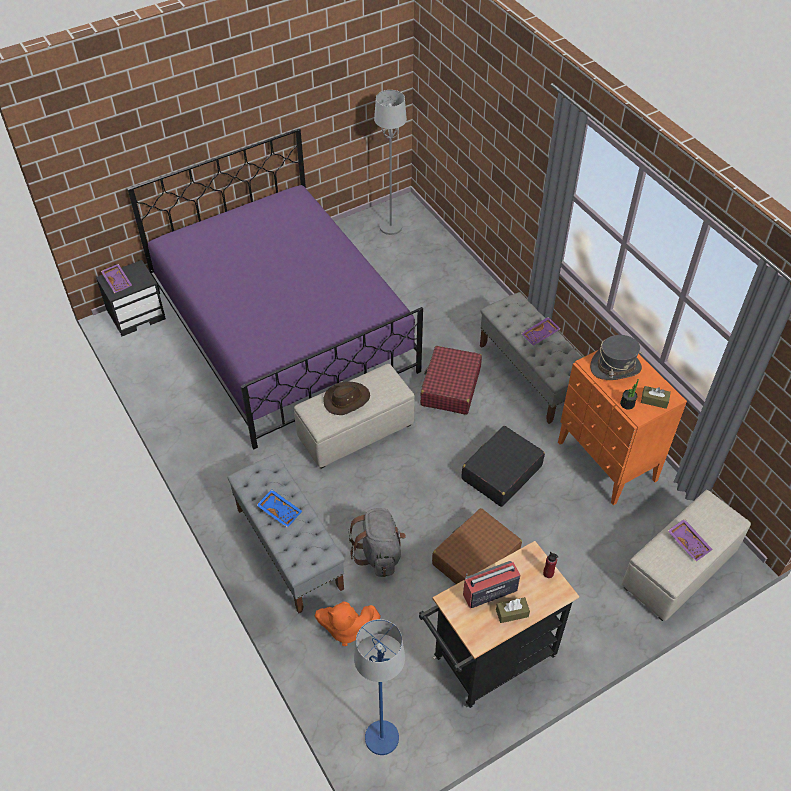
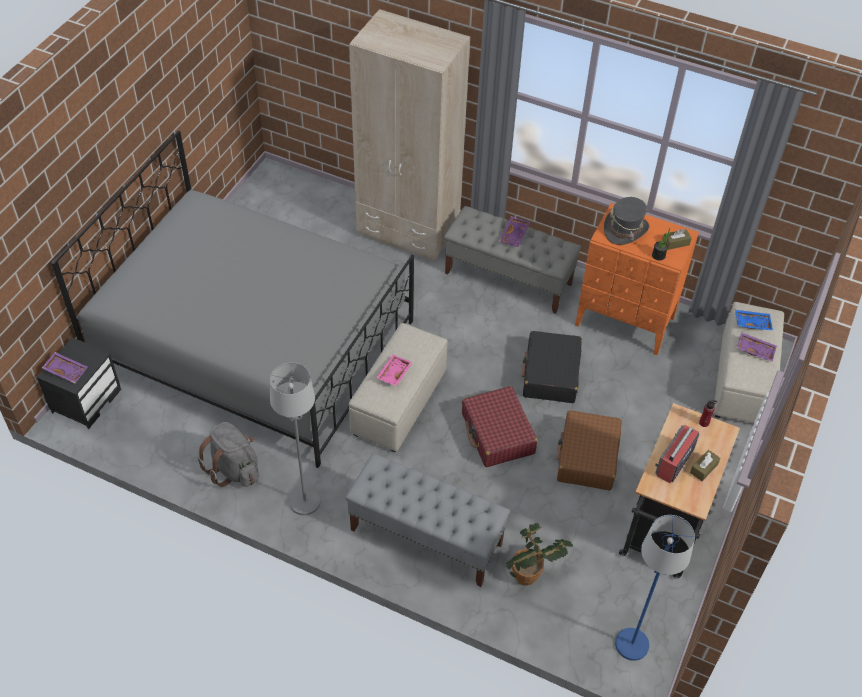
camera: 35 degrees left, 0 degrees up
purple bed [128,129,423,450] -> grey bed [51,131,414,468]
blue tray [257,489,302,528] -> blue tray moved to [735,310,773,331]
orange plush toy [314,601,381,646] -> potted plant [506,523,573,586]
brown hat [323,381,370,415] -> pink tray [376,355,413,386]
grey backpack [348,508,406,577] -> grey backpack moved to [198,422,259,487]
grey floor lamp [374,90,407,235] -> grey floor lamp moved to [270,363,321,515]
red suitcase [420,346,482,415] -> red suitcase moved to [462,386,538,467]
none -> beige wardrobe [349,9,470,262]

